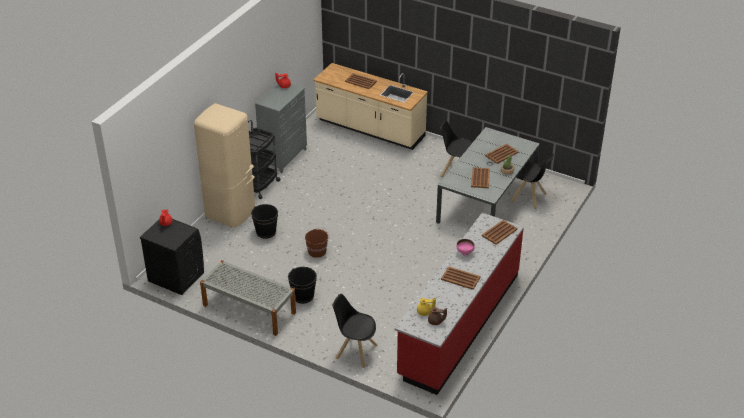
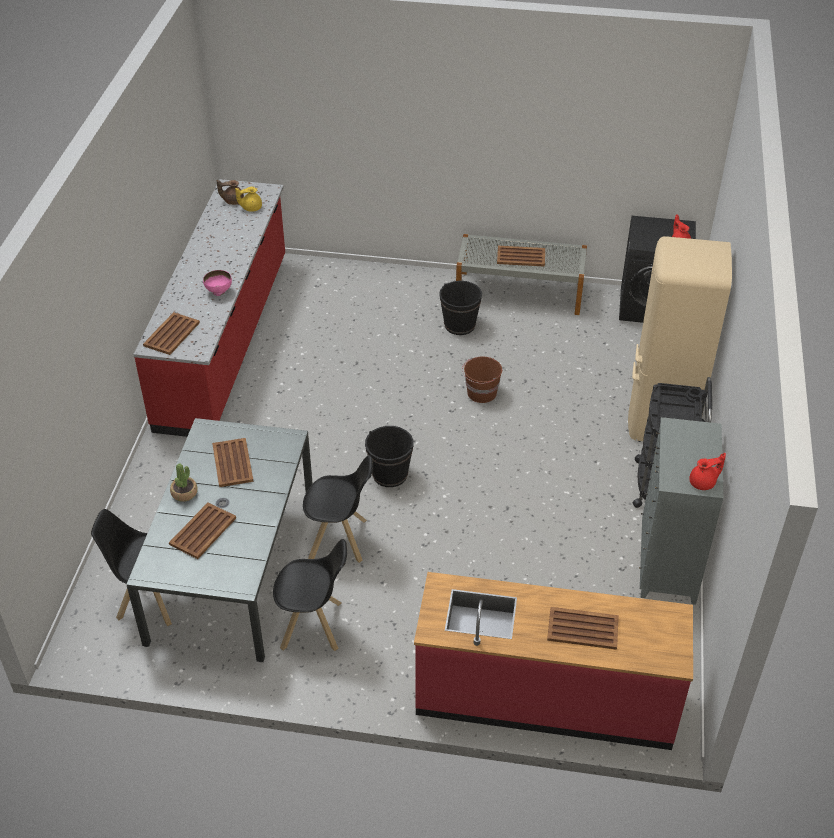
camera: 160 degrees right, 5 degrees up
black bucket [251,204,278,239] -> black bucket moved to [365,426,414,487]
beige counter [313,63,428,150] -> red counter [414,572,693,750]
black chair [332,294,378,368] -> black chair moved to [303,455,373,563]
brown tray [441,266,481,290] -> brown tray moved to [497,246,545,267]

